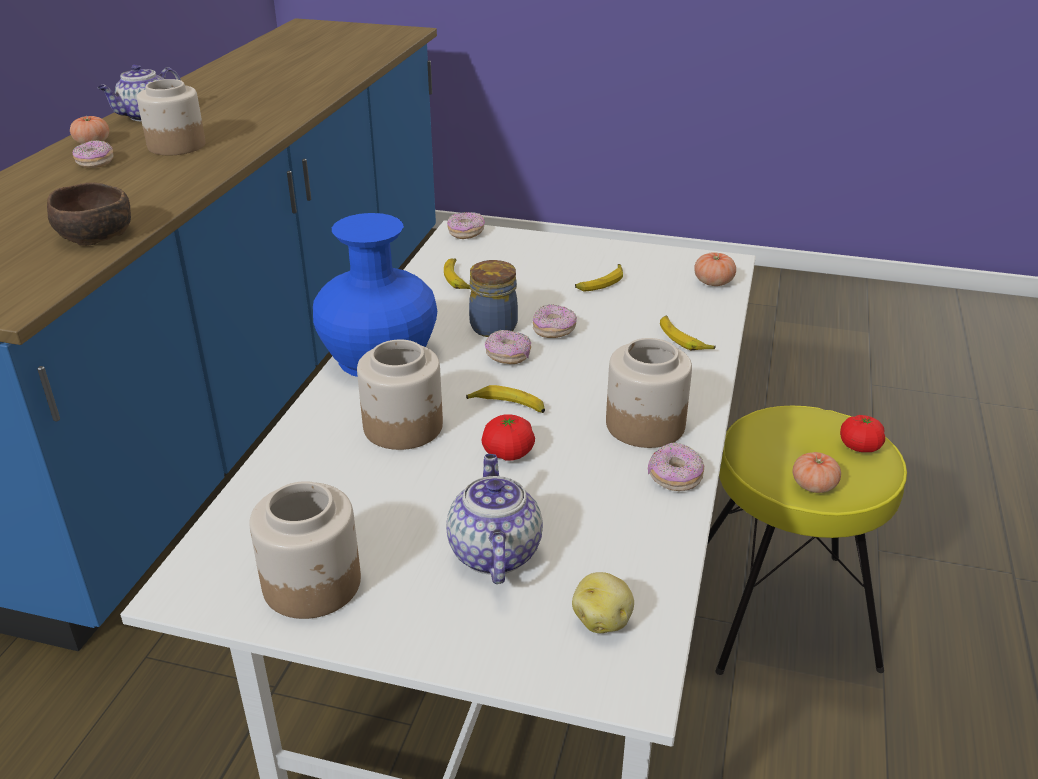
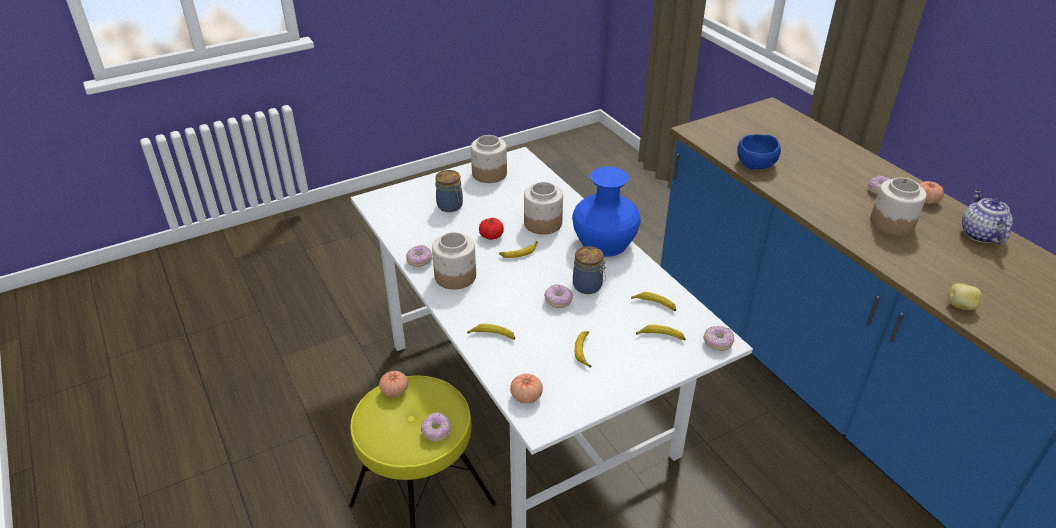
camera: 135 degrees right, 5 degrees up
brown bowl [47,182,131,246] -> blue bowl [737,134,781,170]
teapot [446,454,543,584] -> jar [435,170,463,212]
donut [485,330,531,364] -> donut moved to [421,413,451,441]
potato [572,572,634,633] -> potato moved to [948,283,982,310]
tomato [840,415,885,452] -> none
none -> banana [636,325,686,340]

